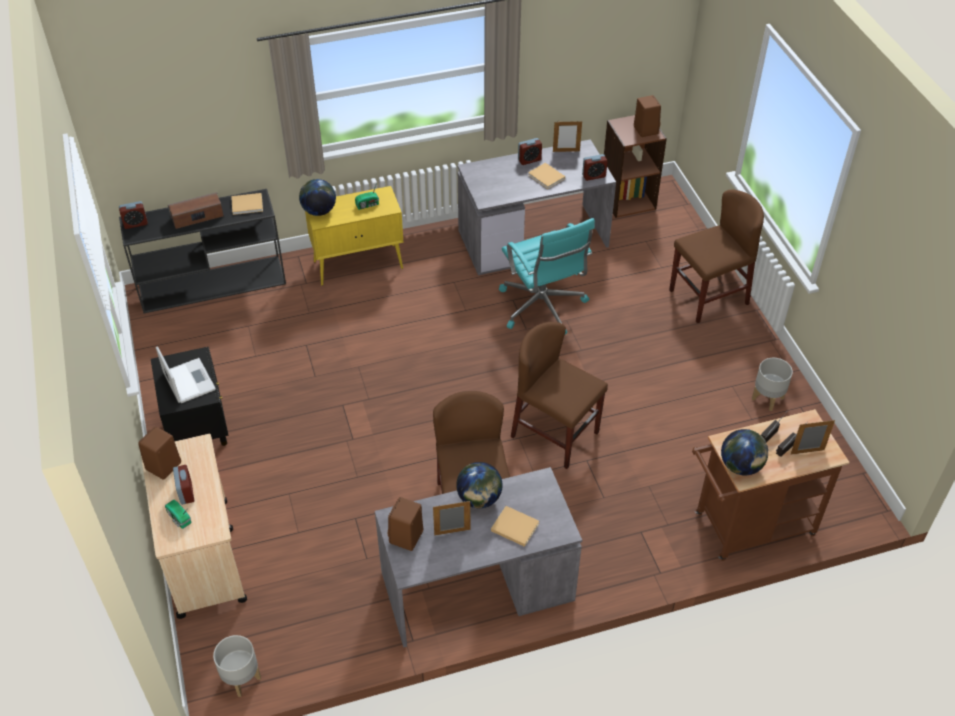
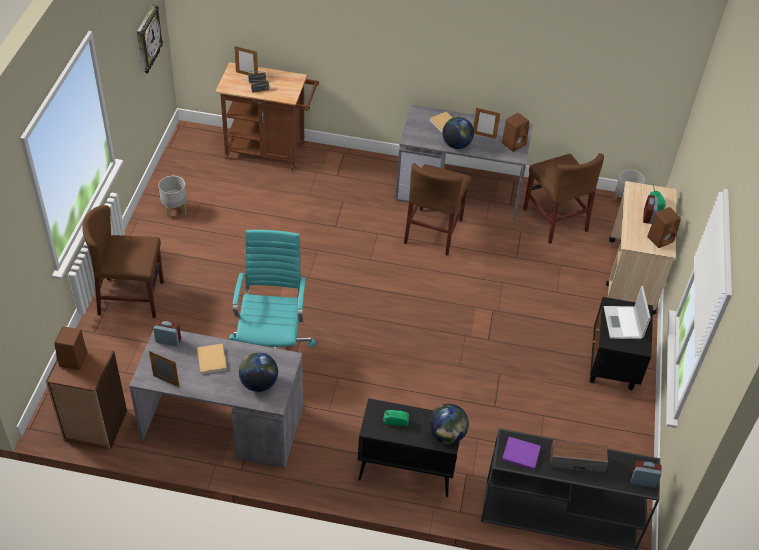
camera: 155 degrees left, 0 degrees up
beige book [231,193,263,215] -> purple book [502,437,541,470]
yellow cabinet [305,186,404,286] -> black cabinet [358,398,459,497]
brown chair [511,322,608,469] -> brown chair moved to [523,153,604,244]
alarm clock [518,138,542,165] -> none
globe [721,429,768,476] -> globe moved to [239,352,278,392]
none -> wall clock [137,4,163,73]

